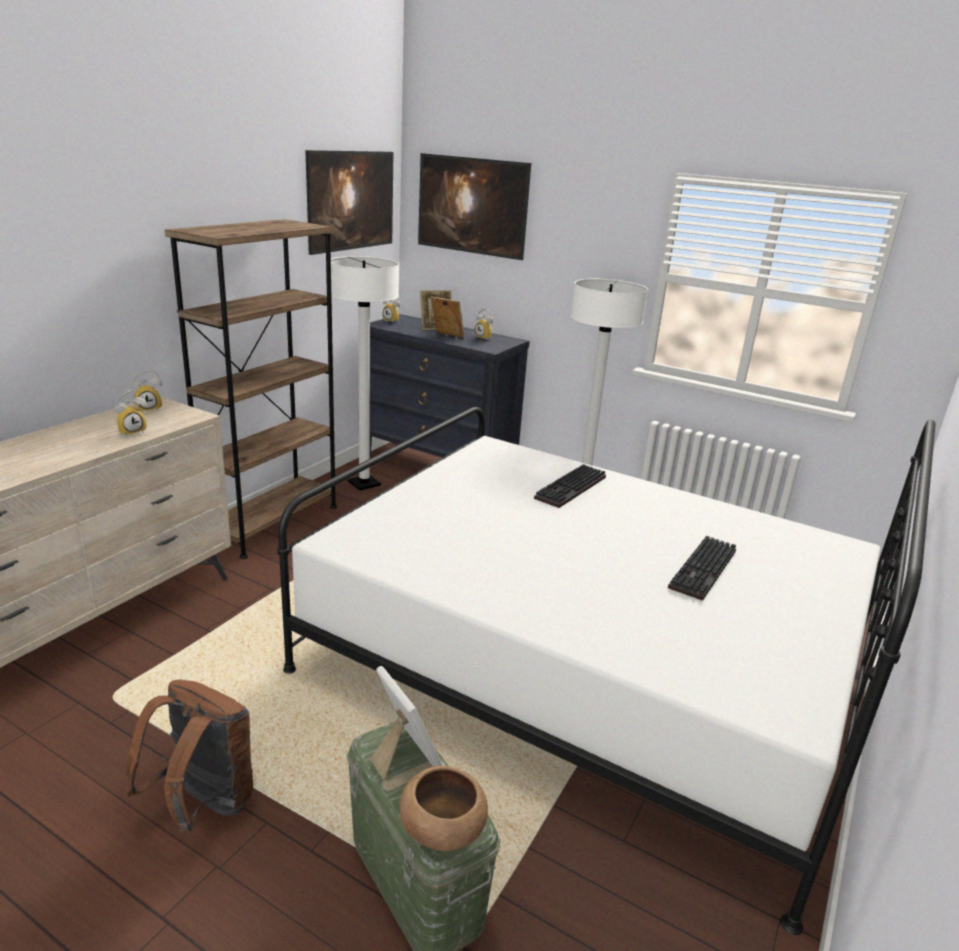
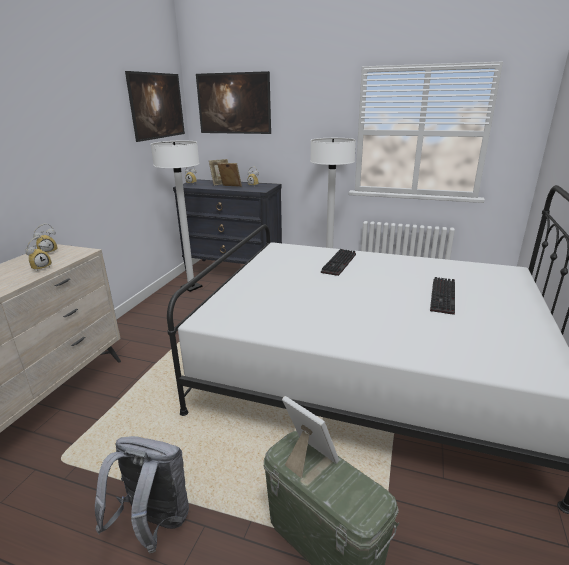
camera: 10 degrees left, 0 degrees up
brown backpack [126,679,253,834] -> grey backpack [95,436,189,553]
brown bookcase [165,219,337,559] -> none
brown bowl [399,766,488,851] -> none

